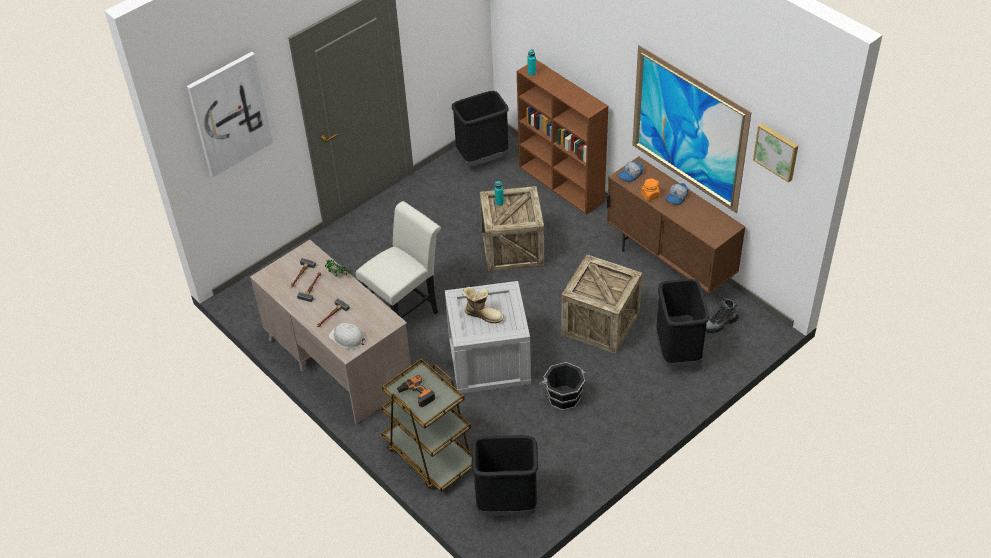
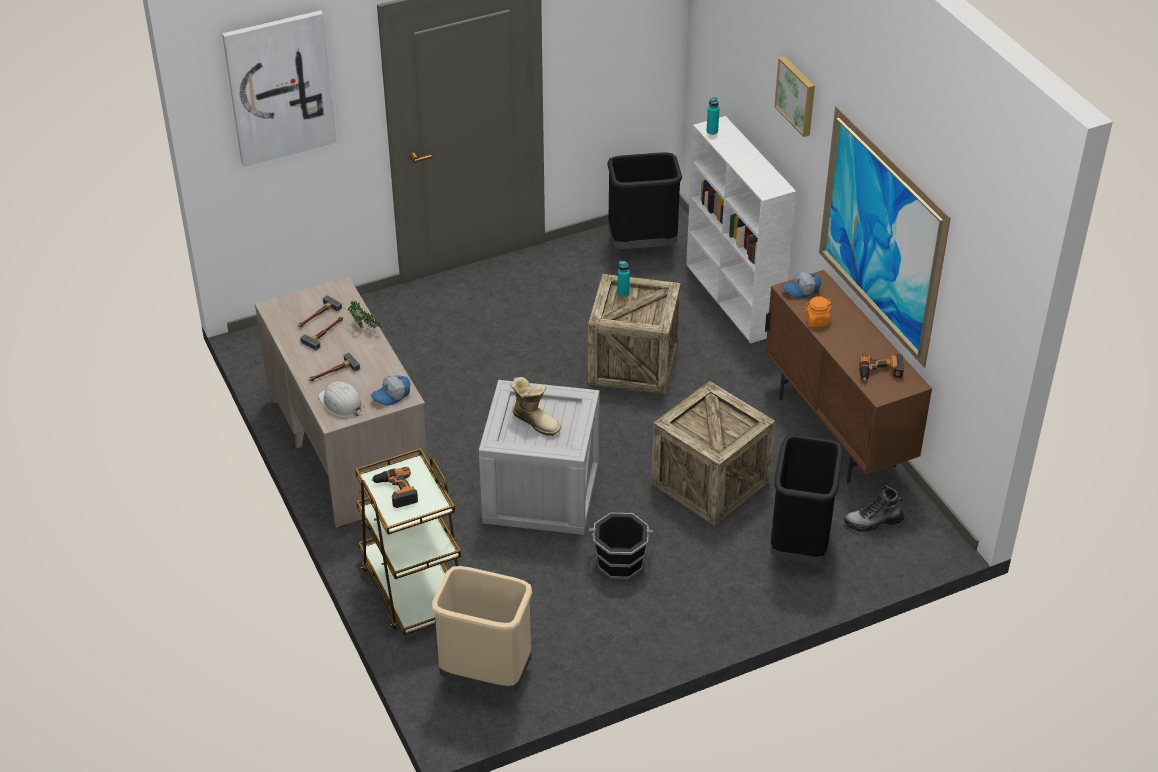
camera: 15 degrees right, 5 degrees down
white chair [355,201,441,318] -> none
black trash can [472,435,538,516] -> beige trash can [432,566,532,693]
brown bookcase [517,60,608,215] -> white bookcase [686,116,796,343]
cap [665,183,688,205] -> cap moved to [371,375,410,406]
picture [753,123,798,183] -> picture moved to [774,56,815,137]
none -> power drill [859,353,904,381]

